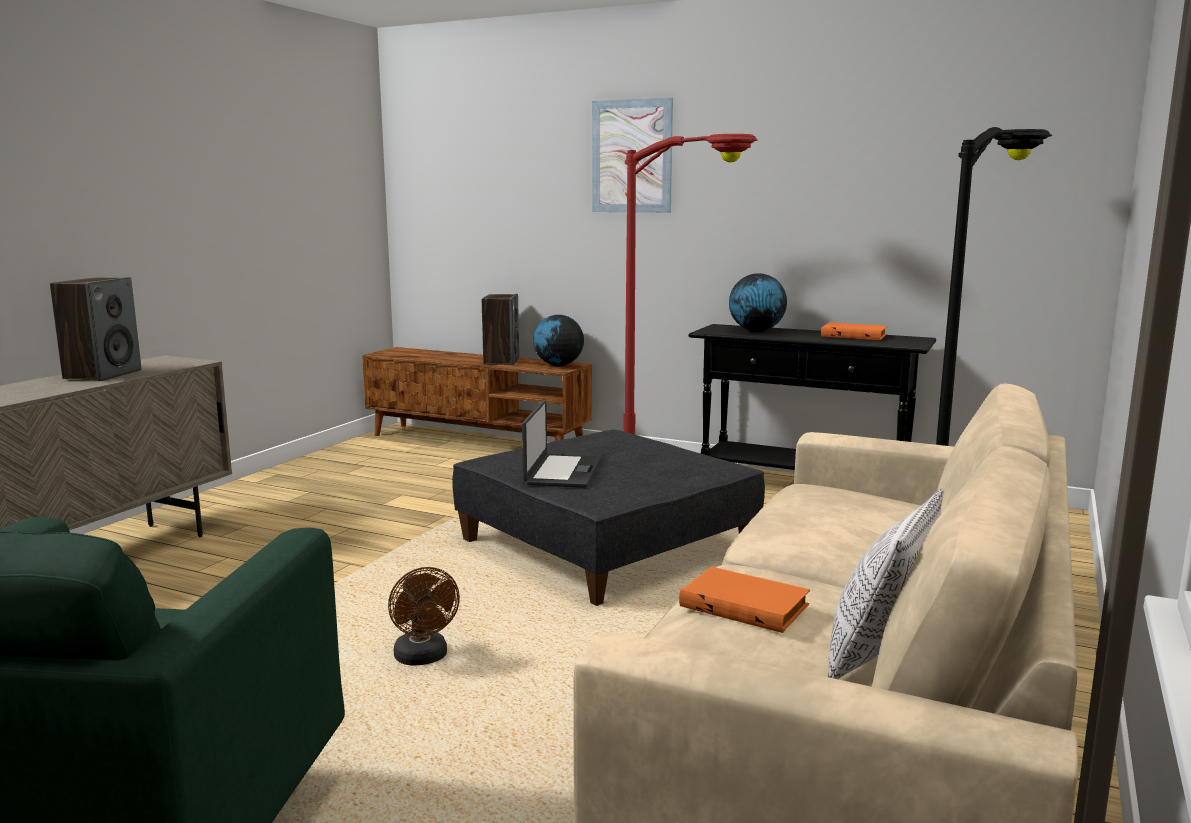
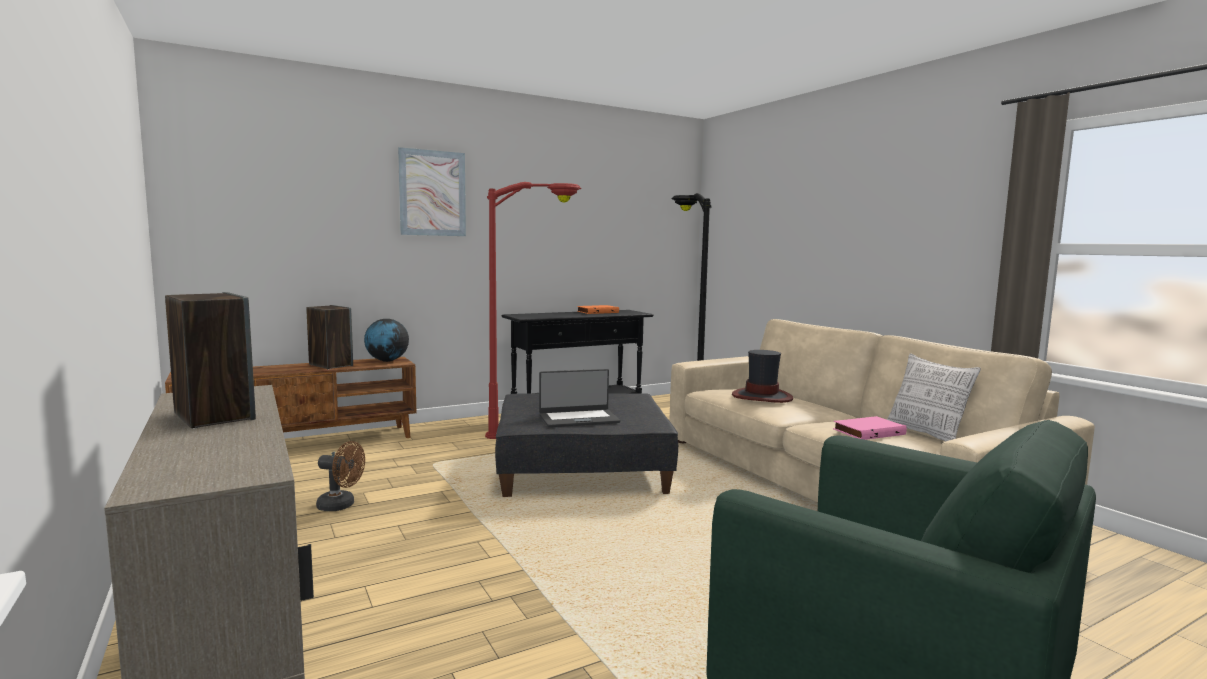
camera: 55 degrees left, 5 degrees down
brown fan [388,567,460,665] -> brown fan moved to [316,441,365,511]
laptop [522,400,601,488] -> laptop turned 120 degrees clockwise [539,369,620,427]
orange book [679,566,810,633] -> pink book [833,416,907,440]
globe [729,274,787,332] -> none
none -> hat [732,350,793,403]

